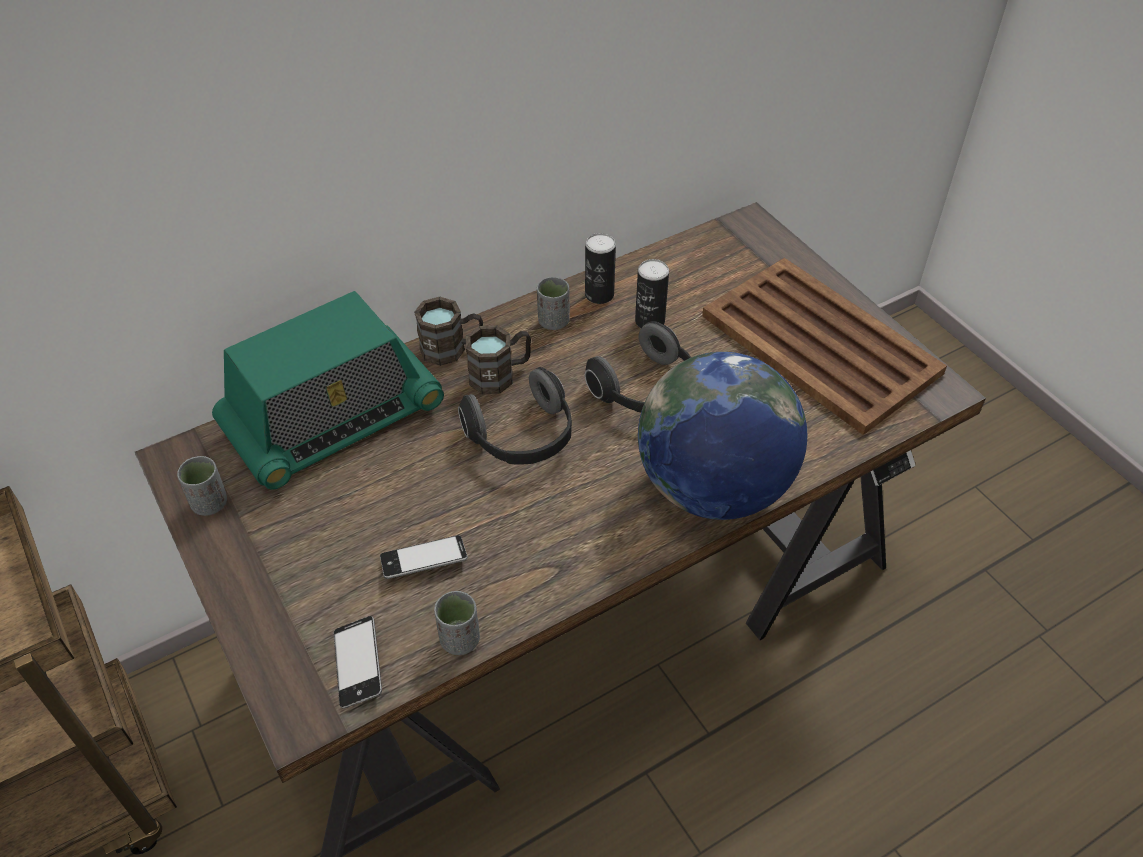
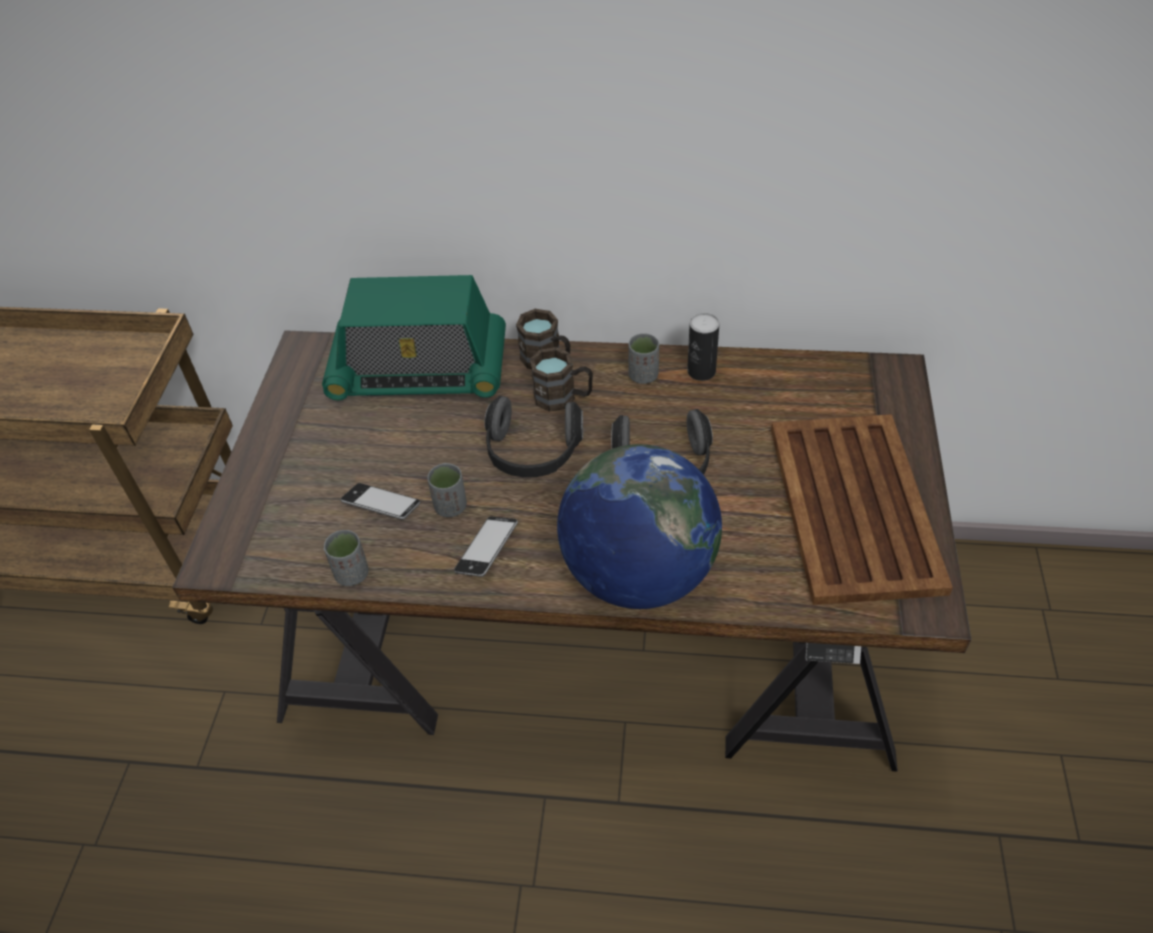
camera: 40 degrees right, 0 degrees up
grey cup [177,456,227,516] -> grey cup moved to [427,463,467,517]
phone [334,616,382,709] -> phone moved to [454,516,518,577]
can [635,259,669,328] -> none

